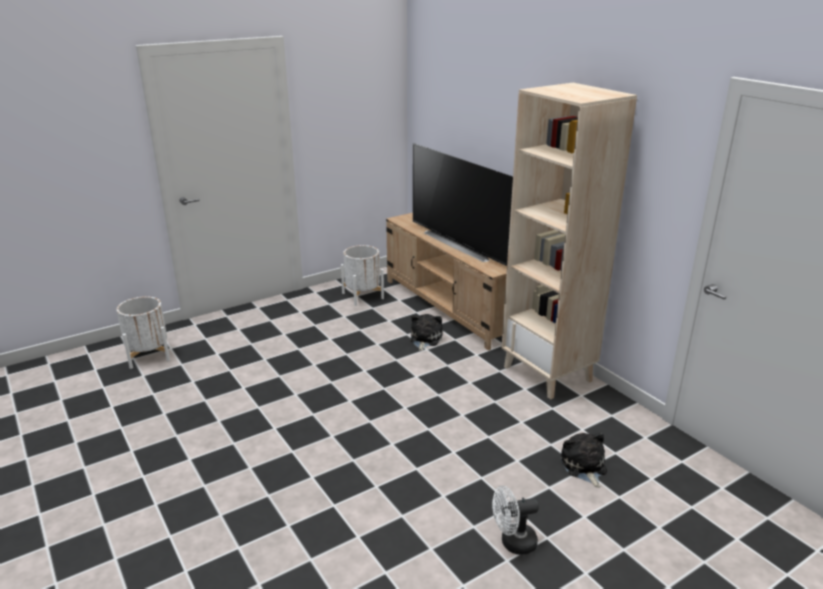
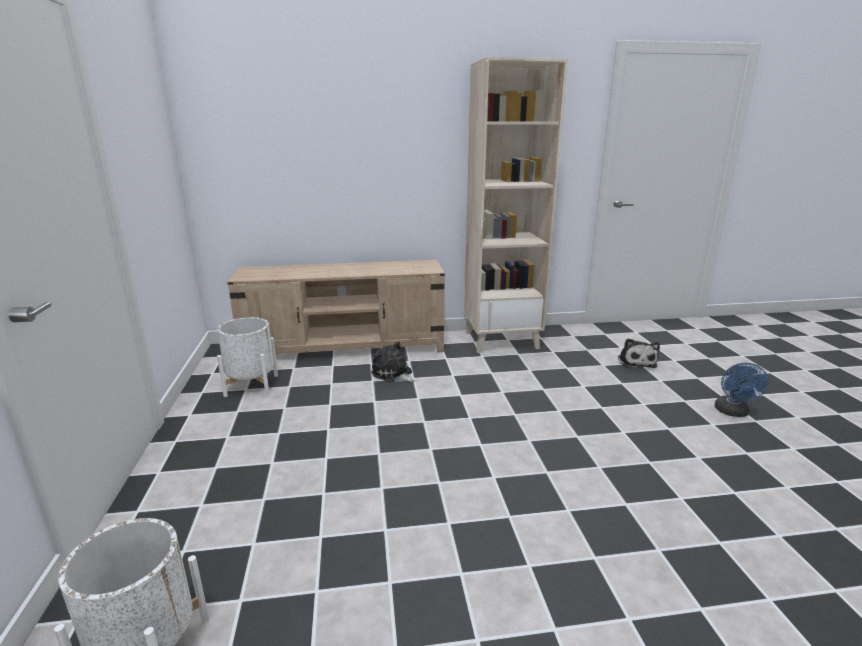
camera: 65 degrees left, 5 degrees down
television [413,143,513,266] -> none
white fan [492,486,539,555] -> blue fan [715,363,769,417]
plush toy [560,433,607,488] -> plush toy turned 105 degrees counterclockwise [618,338,660,368]

